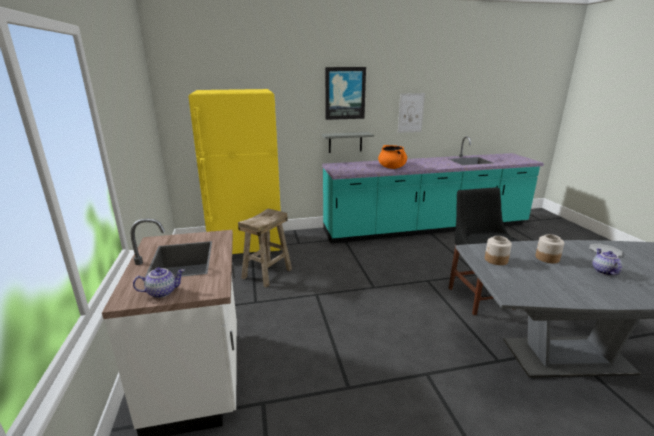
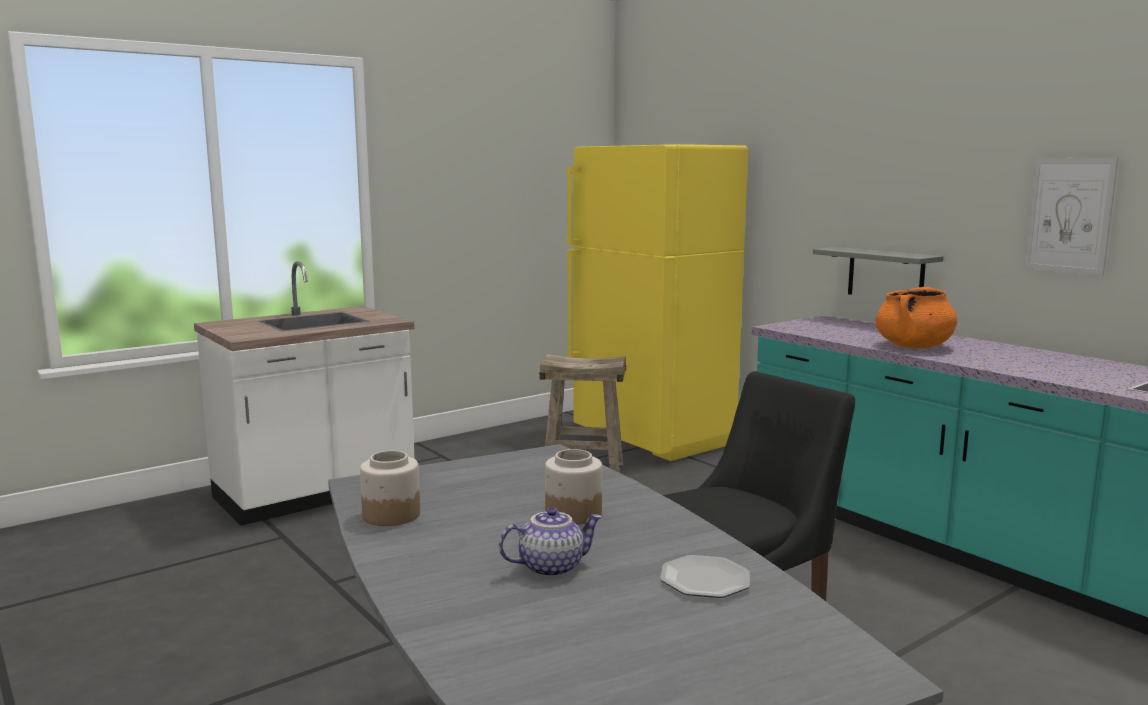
camera: 65 degrees right, 10 degrees down
teapot [133,267,185,298] -> none
picture [325,67,366,120] -> none
jar [485,236,512,265] -> jar moved to [360,451,420,526]

